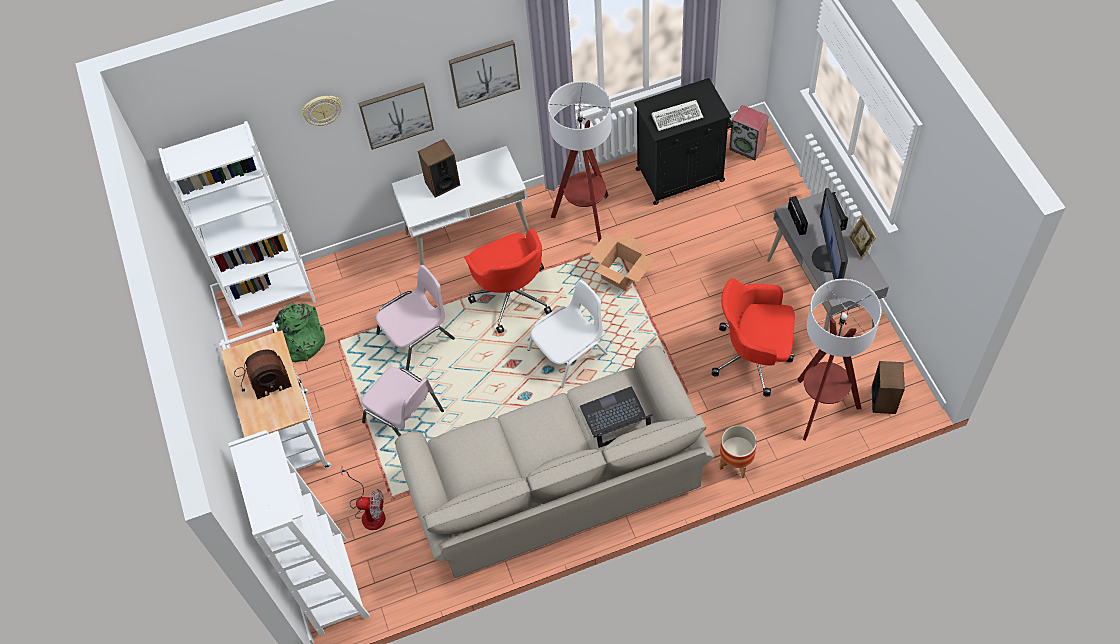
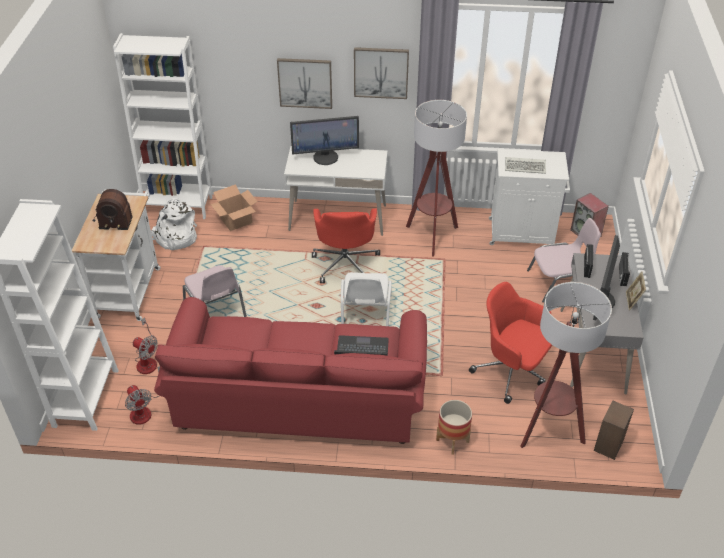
camera: 20 degrees right, 15 degrees down
green backpack [273,303,325,363] -> white backpack [151,198,197,250]
wall clock [302,96,342,126] -> none
pink chair [376,265,455,371] -> pink chair moved to [527,218,601,303]
beige sofa [395,346,714,578] -> red sofa [154,297,427,444]
speaker [418,139,460,198] -> monitor [290,116,359,165]
white chair [528,280,608,388] -> white chair turned 105 degrees clockwise [341,272,392,326]
cardboard box [589,233,654,291] -> cardboard box moved to [210,184,258,231]
black cabinet [634,78,733,205] -> white cabinet [489,149,570,245]
none -> fan [125,366,160,425]

